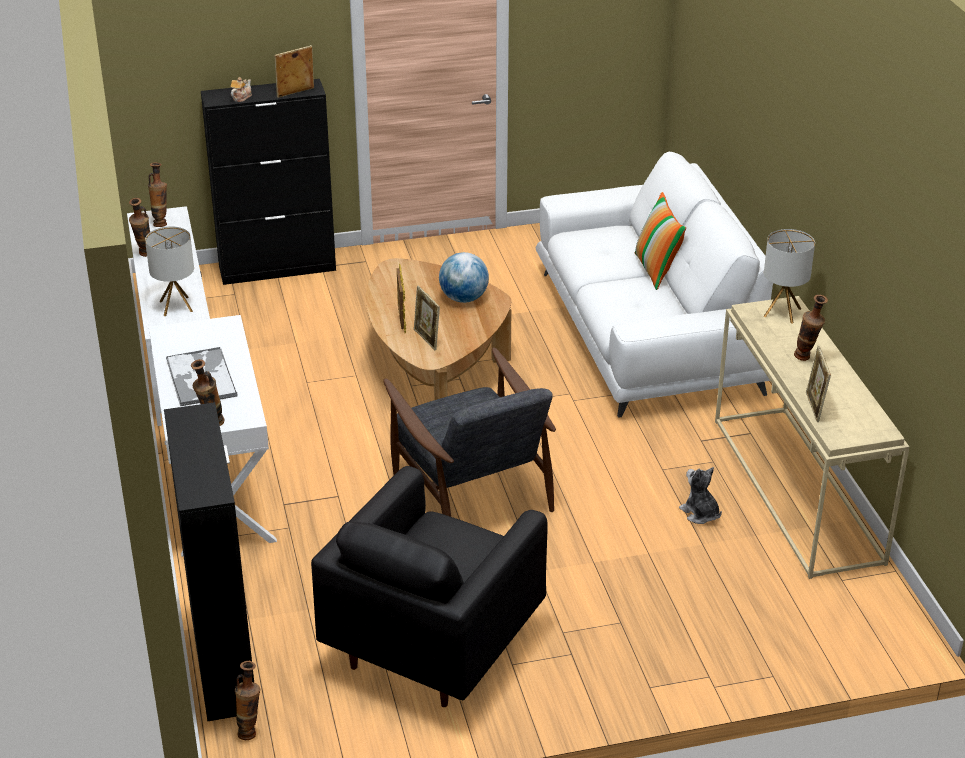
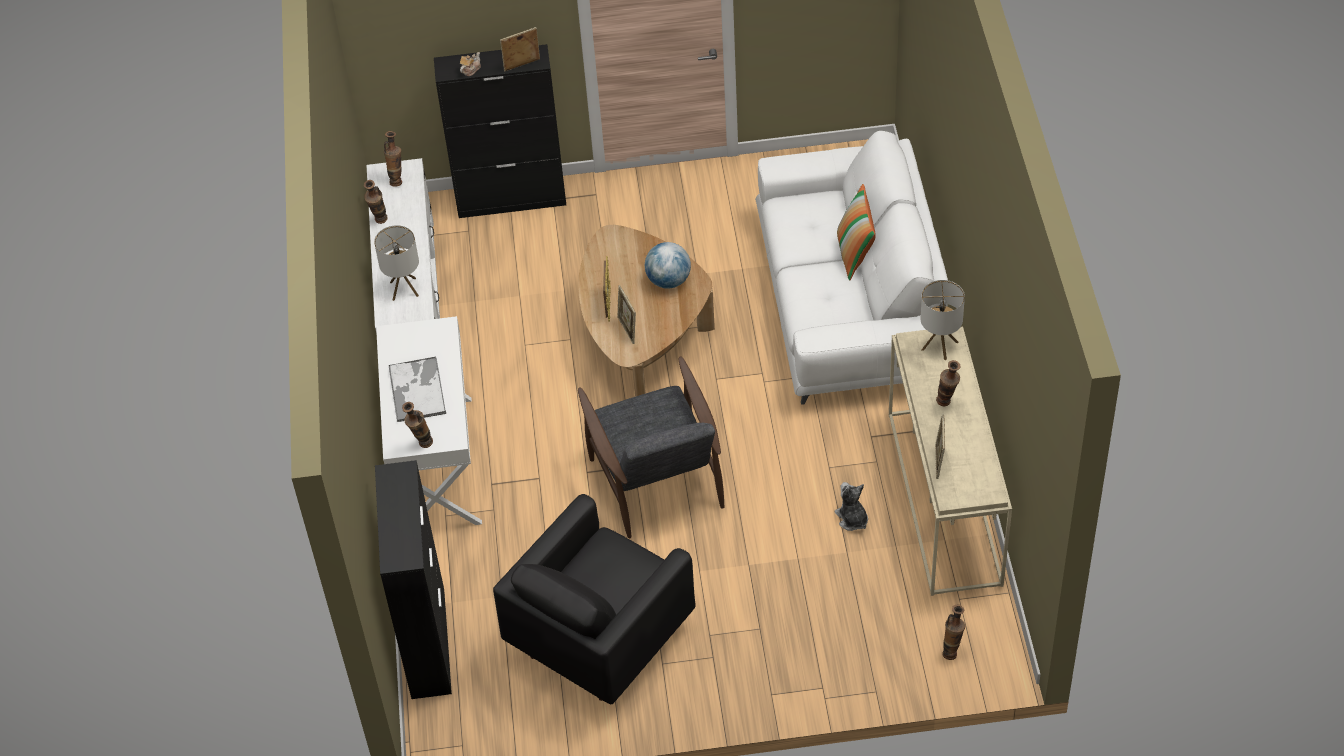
camera: 10 degrees right, 15 degrees up
vase [235,661,260,740] -> vase moved to [943,605,965,660]

